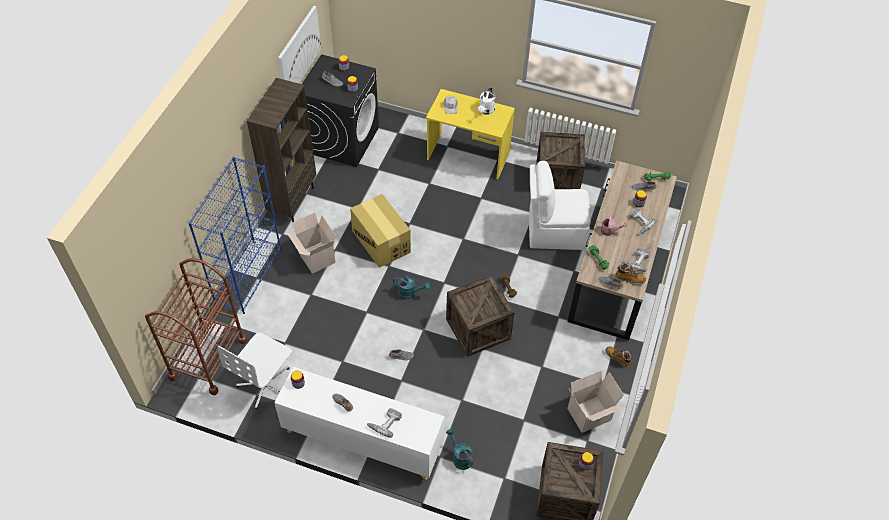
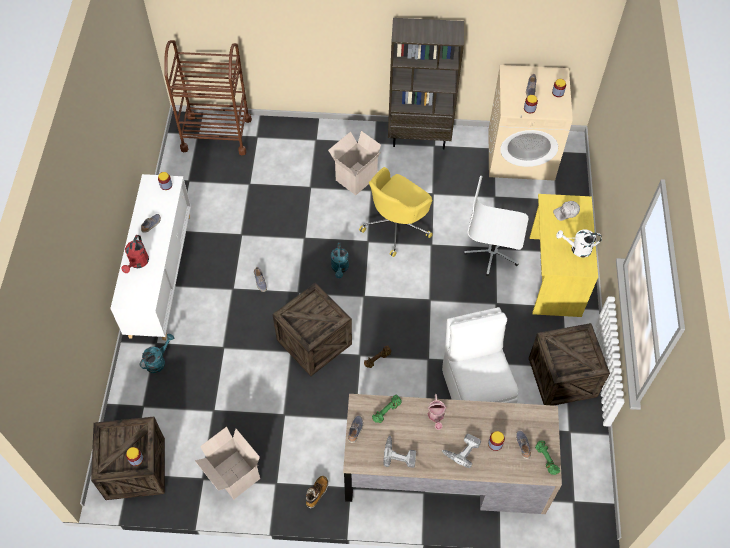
camera: 75 degrees right, 5 degrees up
blue bookcase [188,157,282,314] -> none
white office chair [217,333,292,409] -> white office chair moved to [464,176,528,276]
picture [278,6,321,84] -> none
black washing machine [302,54,379,167] -> beige washing machine [488,65,573,181]
cardboard box [350,194,411,268] -> yellow office chair [359,167,433,257]
power drill [367,408,402,438] -> red watering can [121,235,149,273]
boot [615,263,646,285] -> none

